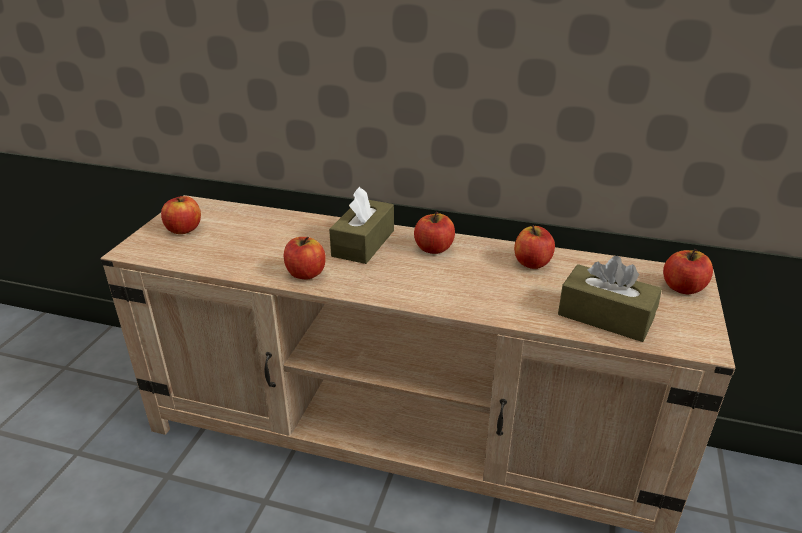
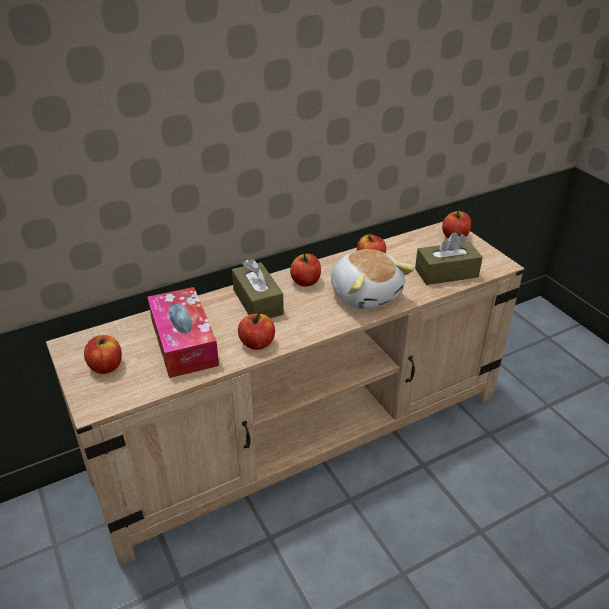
camera: 45 degrees left, 5 degrees up
none -> tissue box [148,287,219,378]
none -> plush toy [331,249,414,310]

